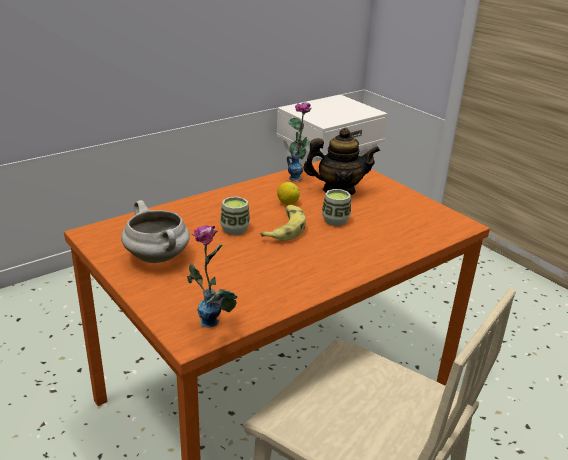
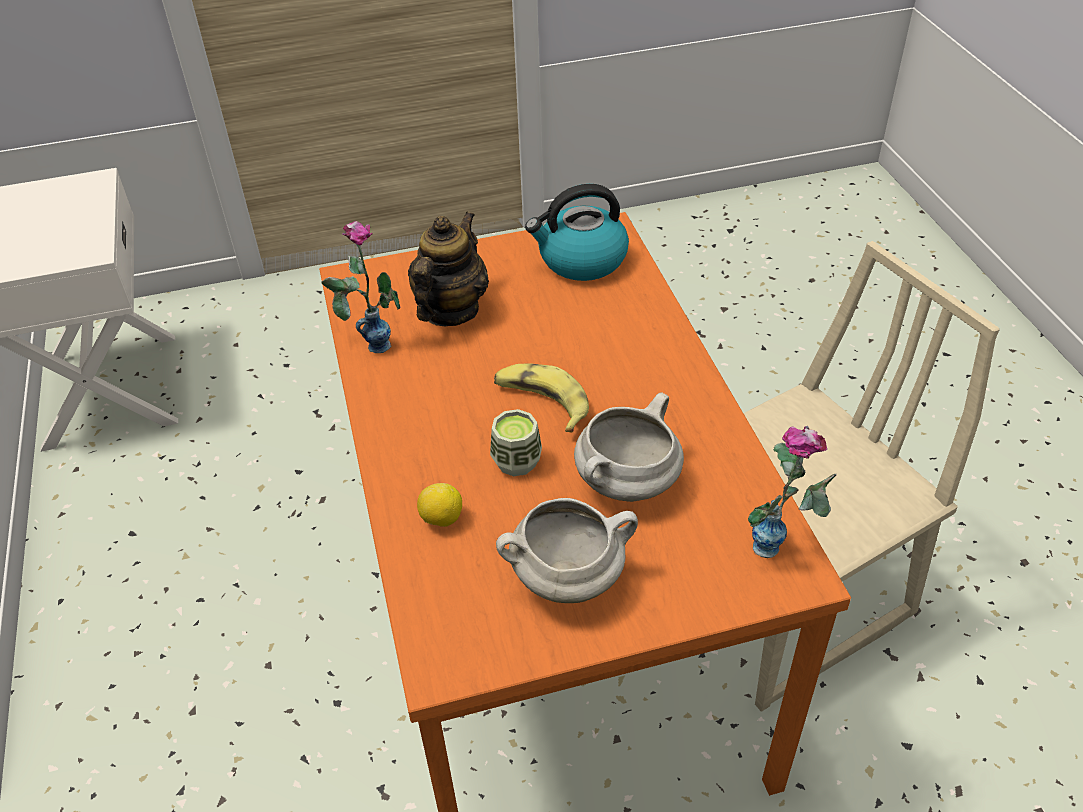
camera: 65 degrees left, 15 degrees up
lemon [277,182,300,205] -> lemon moved to [417,483,462,527]
cup [322,189,351,226] -> none
none -> kettle [525,184,629,281]
none -> white cooking pot [574,392,684,502]

